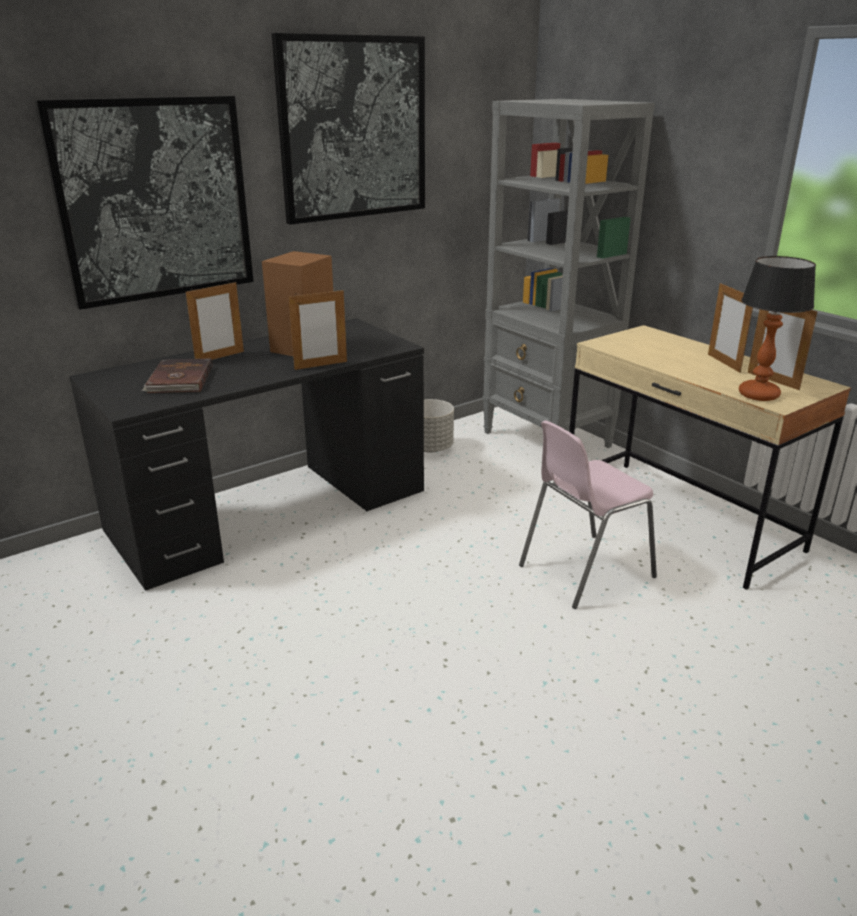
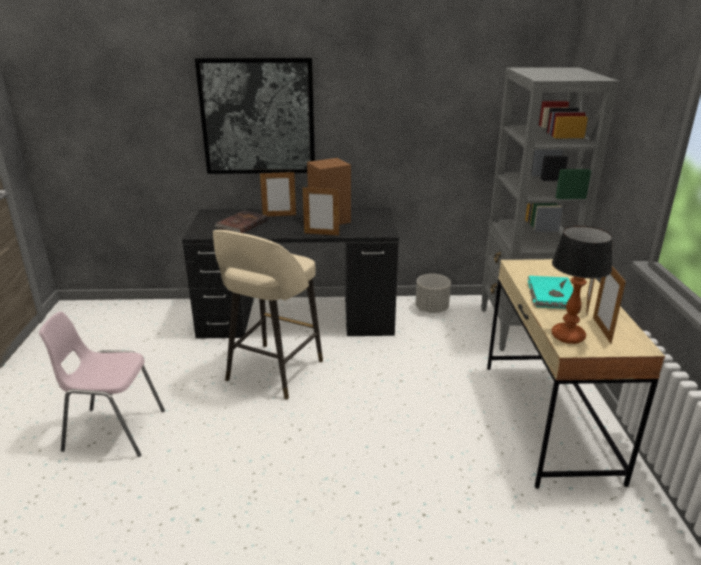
camera: 35 degrees right, 0 degrees up
picture [272,33,425,225] -> none
pink chair [519,420,657,609] -> pink chair moved to [39,311,165,457]
none -> beige stool [213,230,323,400]
none -> turquoise book [528,276,573,309]

